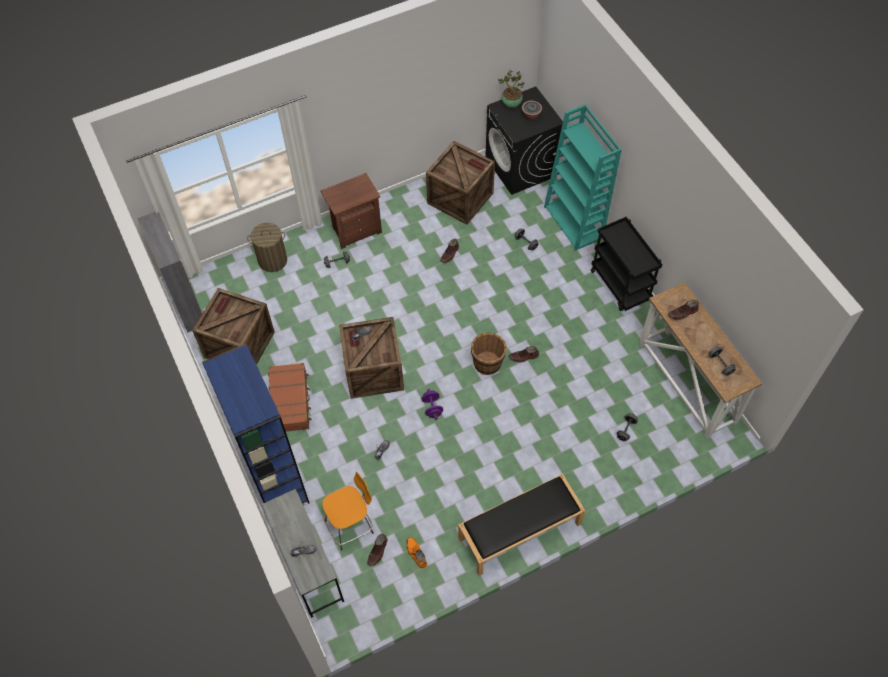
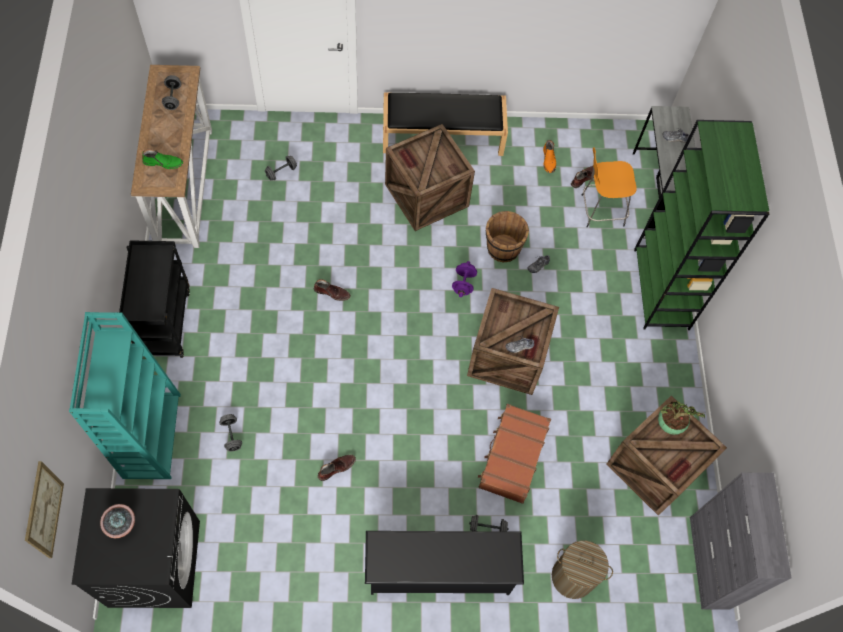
camera: 160 degrees left, 5 degrees up
blue bookcase [202,344,309,504] -> green bookcase [634,120,769,330]
brown suitcase [268,363,312,431] -> brown suitcase moved to [478,404,551,504]
brown nightstand [321,173,382,249] -> black shoe rack [365,531,524,595]
crate [426,141,495,225] -> crate moved to [385,124,475,231]
brown bucket [471,332,507,375] -> brown bucket moved to [486,211,529,263]
potted plant [498,70,524,108] -> potted plant moved to [658,401,705,435]
brown boot [668,300,699,320] -> green boot [142,149,183,169]
none -> picture [25,461,64,558]

